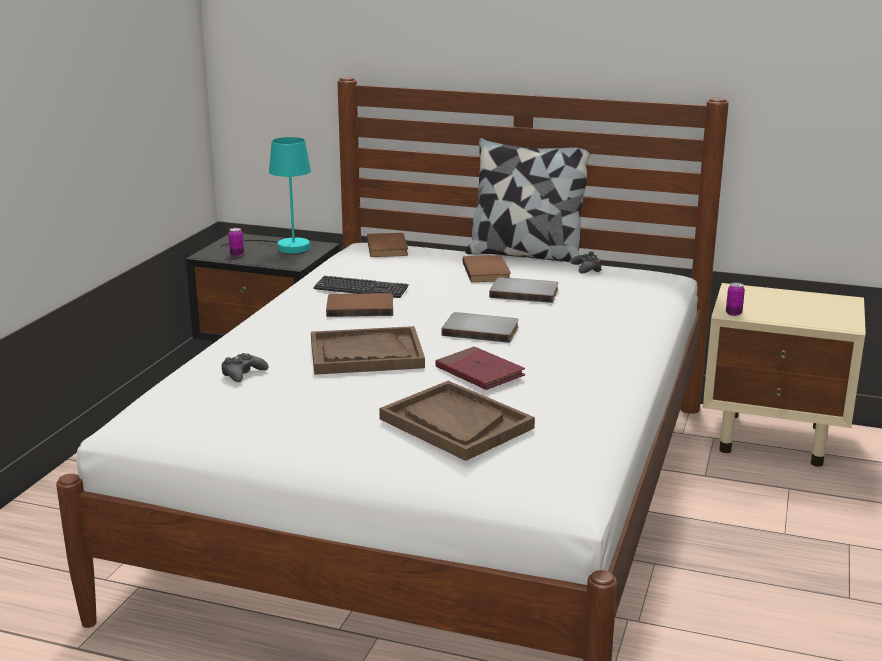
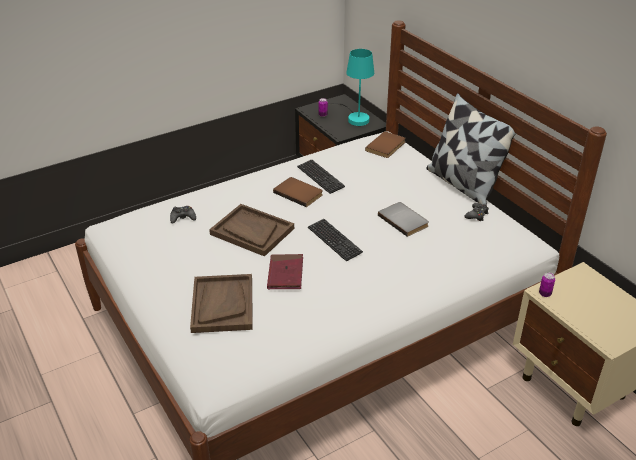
camera: 40 degrees right, 15 degrees up
grey book [441,312,519,343] -> keyboard [308,219,363,262]
brown book [462,255,511,282] -> none

